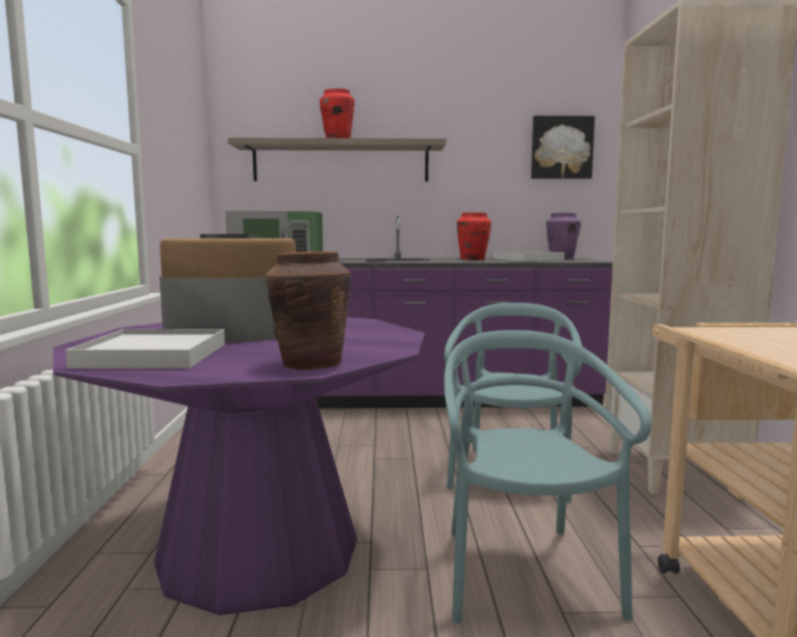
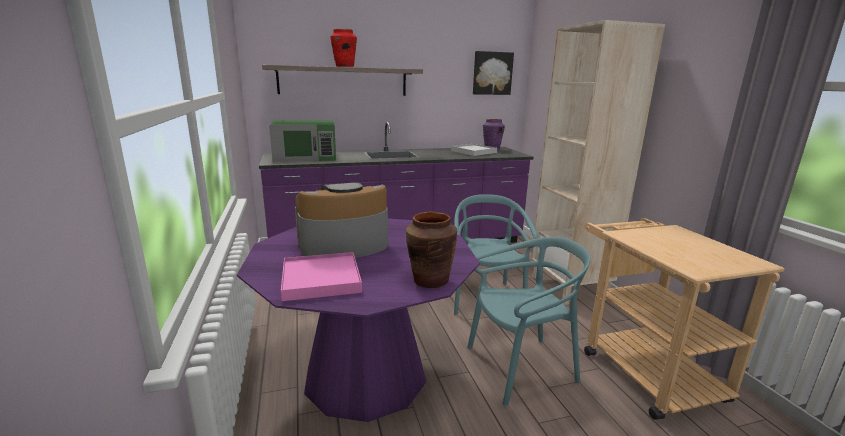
camera: 15 degrees left, 10 degrees up
white tray [66,329,225,369] -> pink tray [281,252,362,301]
turquoise chair [444,330,652,624] -> turquoise chair turned 90 degrees clockwise [467,237,591,406]
red vase [457,212,491,260] -> none

